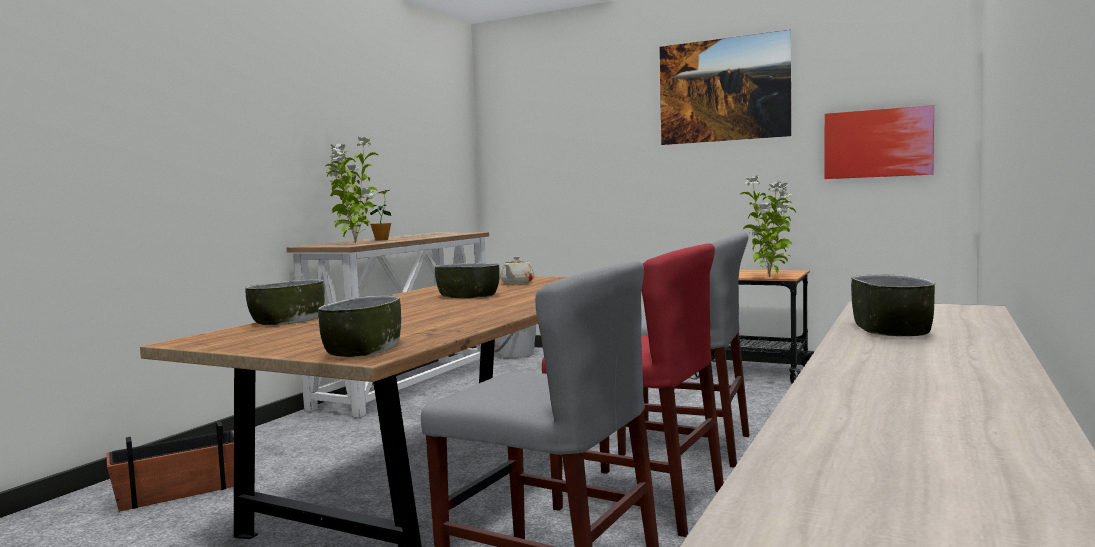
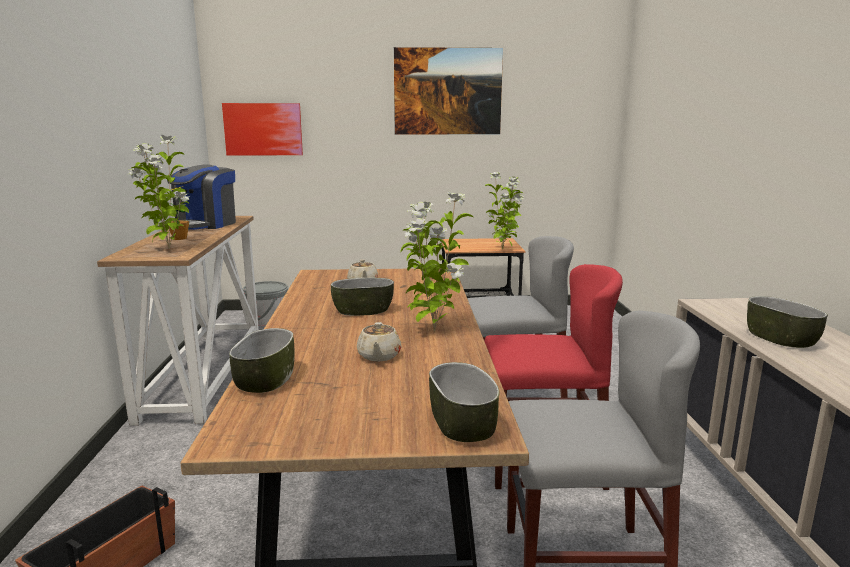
camera: 30 degrees left, 10 degrees up
picture [825,105,934,179] -> picture moved to [222,103,303,156]
none -> coffee machine [167,164,236,230]
none -> beige teapot [357,322,402,361]
none -> potted plant [401,191,473,331]

